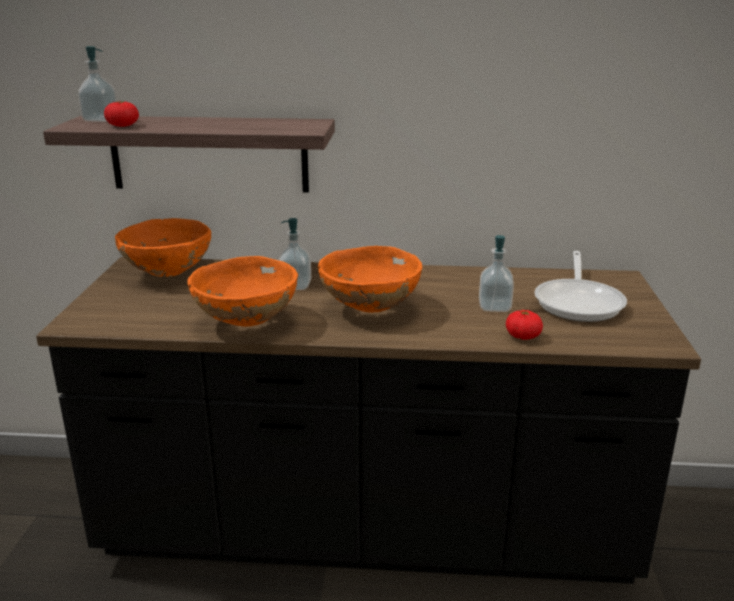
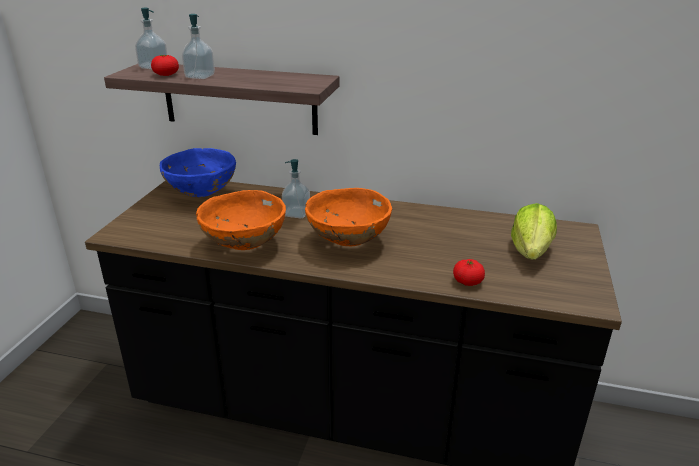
camera: 10 degrees right, 5 degrees up
orange bowl [115,218,211,277] -> blue bowl [160,148,236,197]
soap dispenser [479,235,514,312] -> soap dispenser moved to [182,14,215,79]
frying pan [534,251,627,322] -> lettuce [511,203,557,260]

